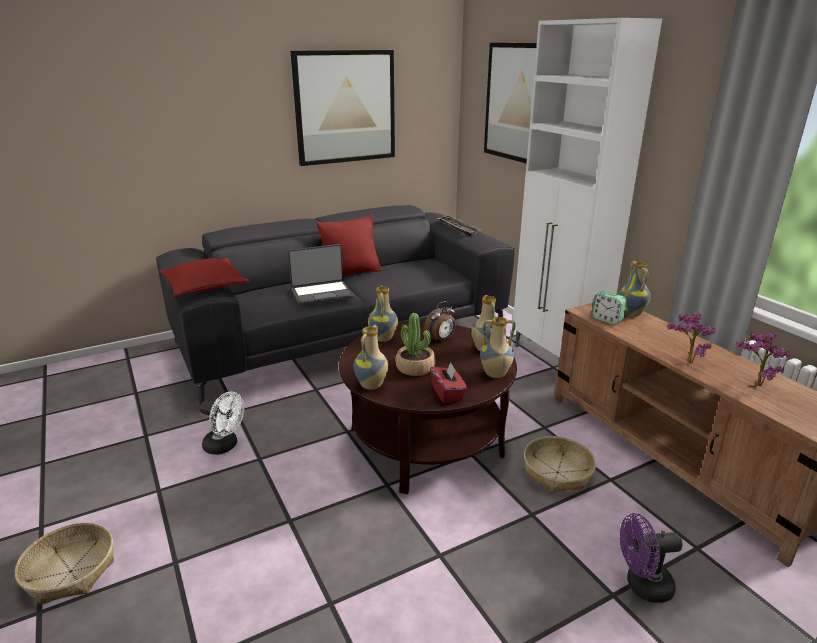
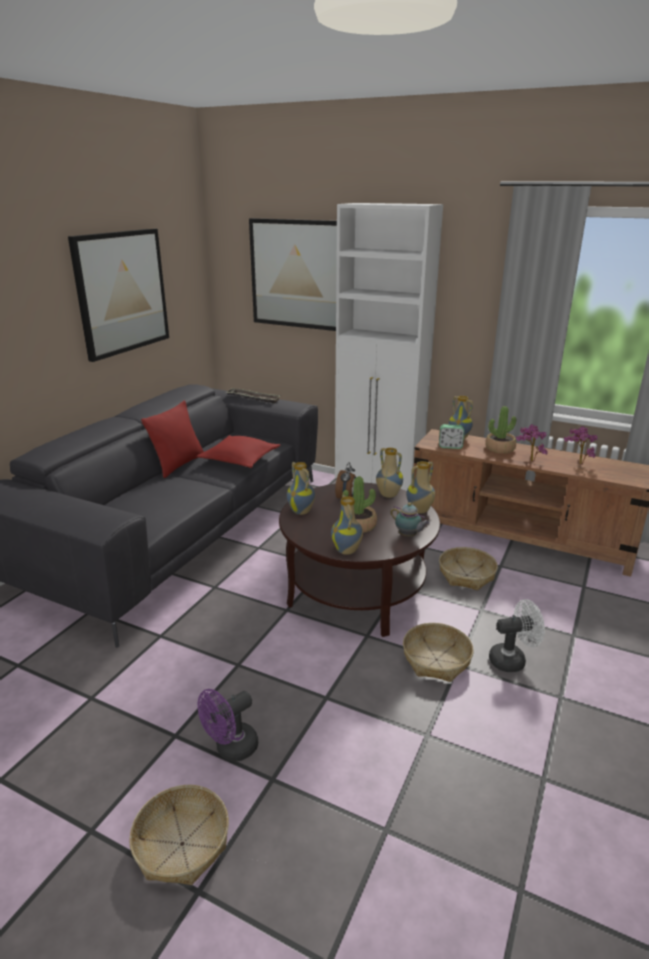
camera: 35 degrees left, 0 degrees up
red pillow [159,258,249,297] -> red pillow moved to [197,435,280,468]
white fan [200,392,244,455] -> white fan moved to [489,599,545,672]
laptop [288,244,353,306] -> none
red tissue box [430,362,467,404] -> teapot [391,502,430,537]
purple fan [620,513,683,603] -> purple fan moved to [198,689,258,762]
none -> basket [403,623,474,682]
none -> potted plant [485,406,516,454]

